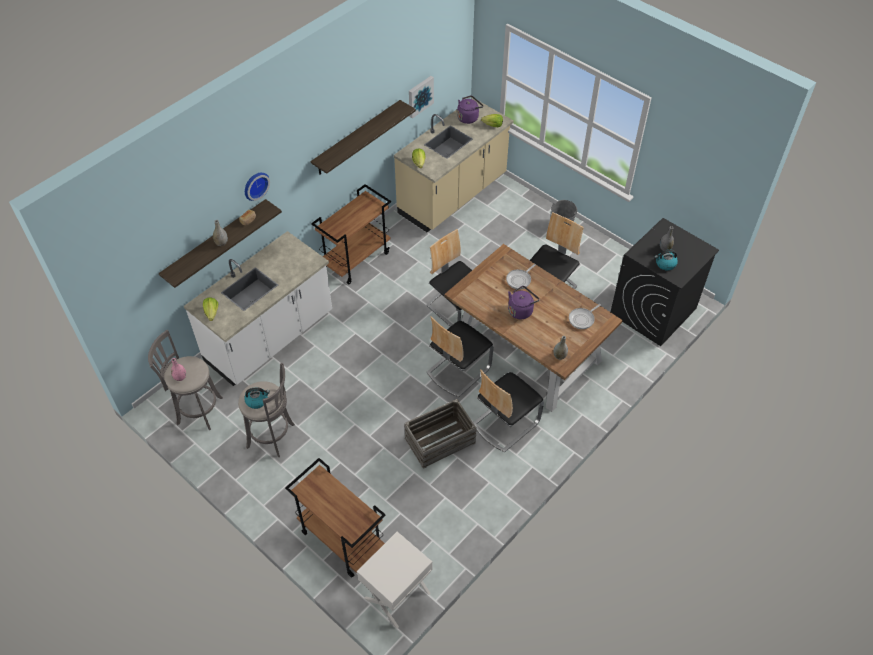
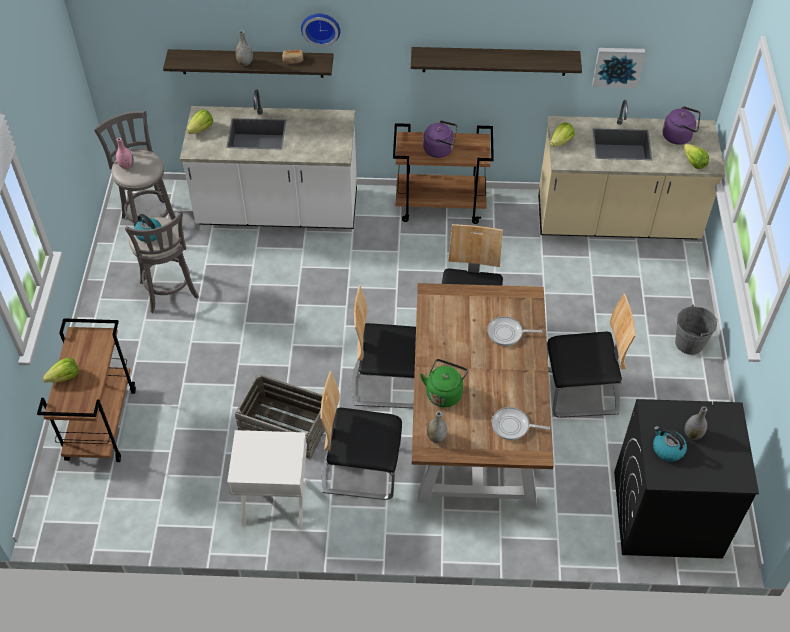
camera: 50 degrees right, 0 degrees up
white nightstand [357,532,432,628] -> white nightstand moved to [227,430,307,529]
purple kettle [508,286,539,319] -> purple kettle moved to [423,120,457,158]
none -> lettuce [43,358,78,383]
none -> green kettle [420,359,468,407]

